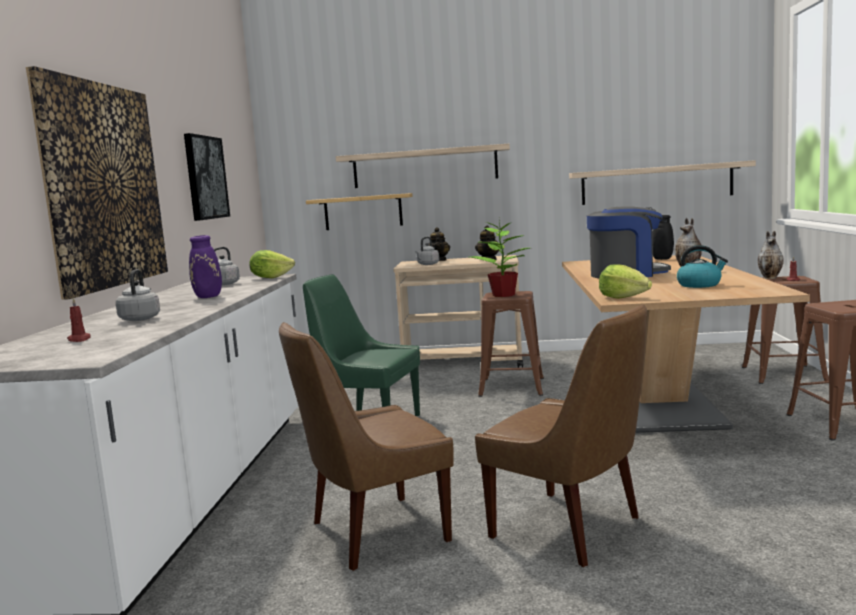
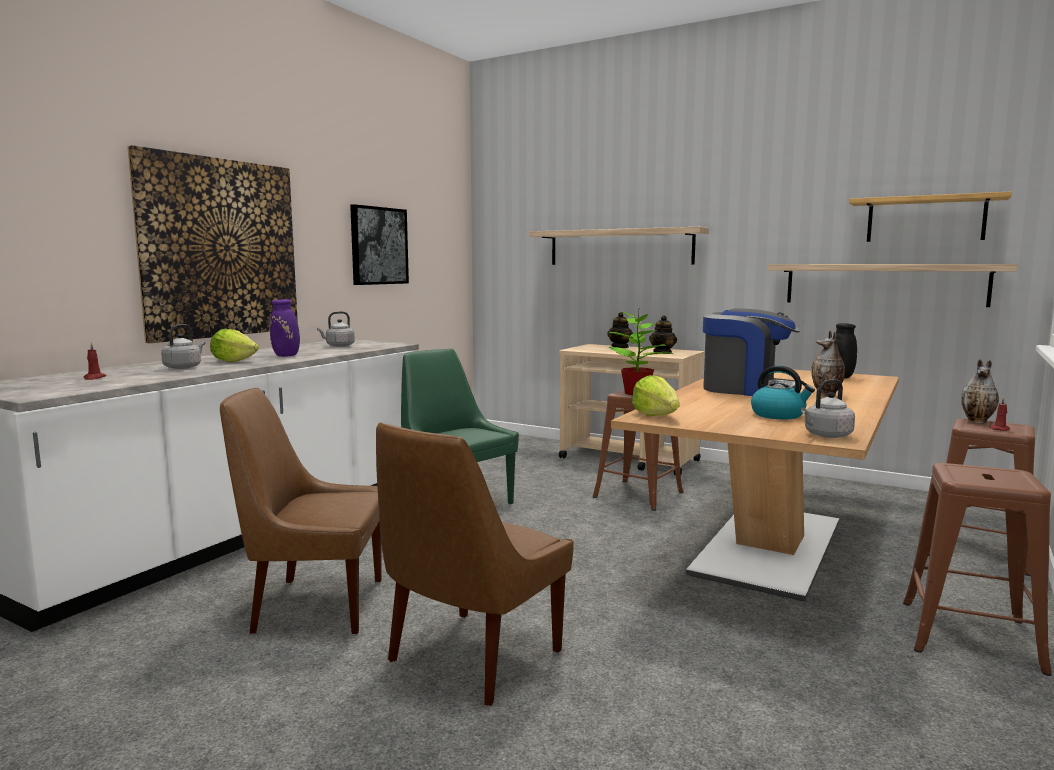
camera: 25 degrees right, 0 degrees up
lettuce [249,250,295,278] -> lettuce moved to [210,329,259,362]
shelf [306,193,413,230] -> shelf moved to [849,191,1012,242]
grey kettle [415,237,439,265] -> grey kettle moved to [801,379,855,438]
brown chair [475,304,647,567] -> brown chair turned 60 degrees clockwise [376,423,574,706]

